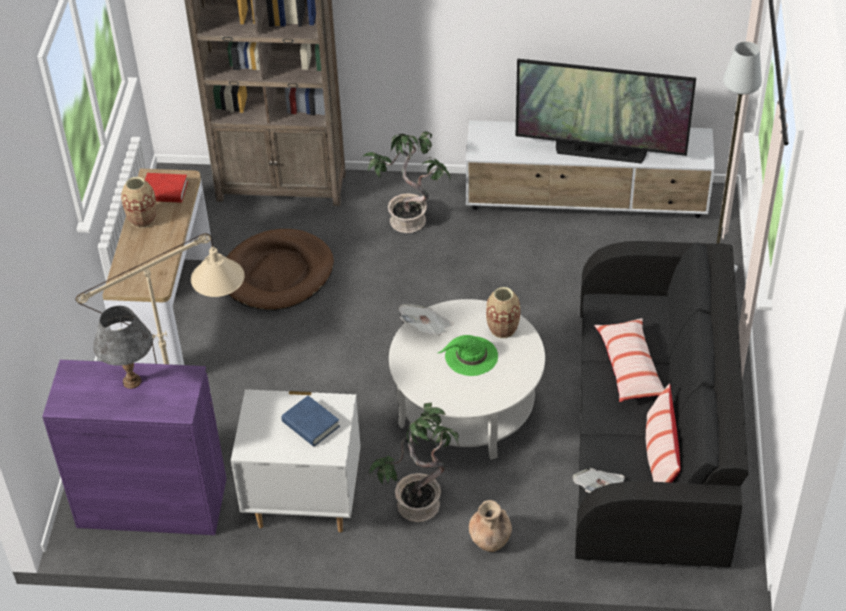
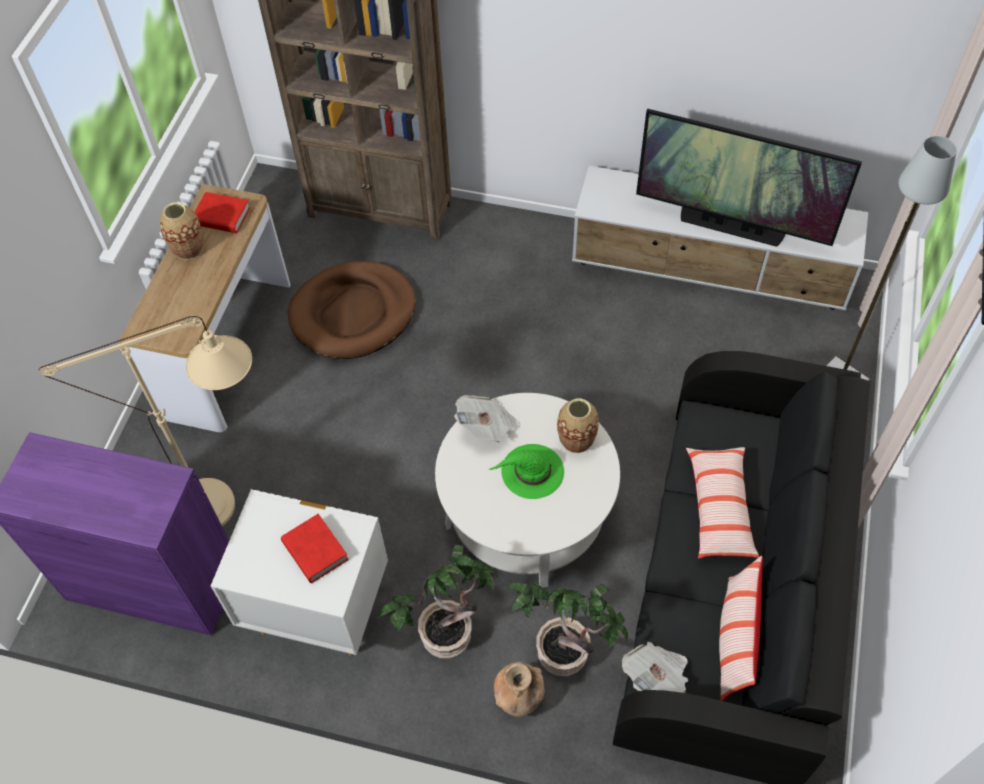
camera: 10 degrees right, 10 degrees up
grey table lamp [93,306,153,389] -> none
blue book [281,396,340,446] -> red book [281,514,349,583]
potted plant [361,131,450,233] -> potted plant moved to [504,582,628,676]

